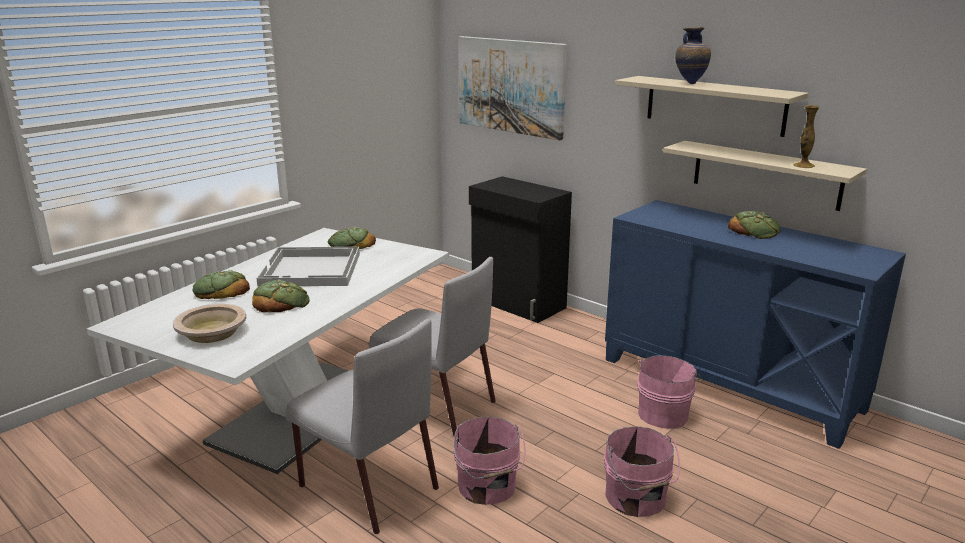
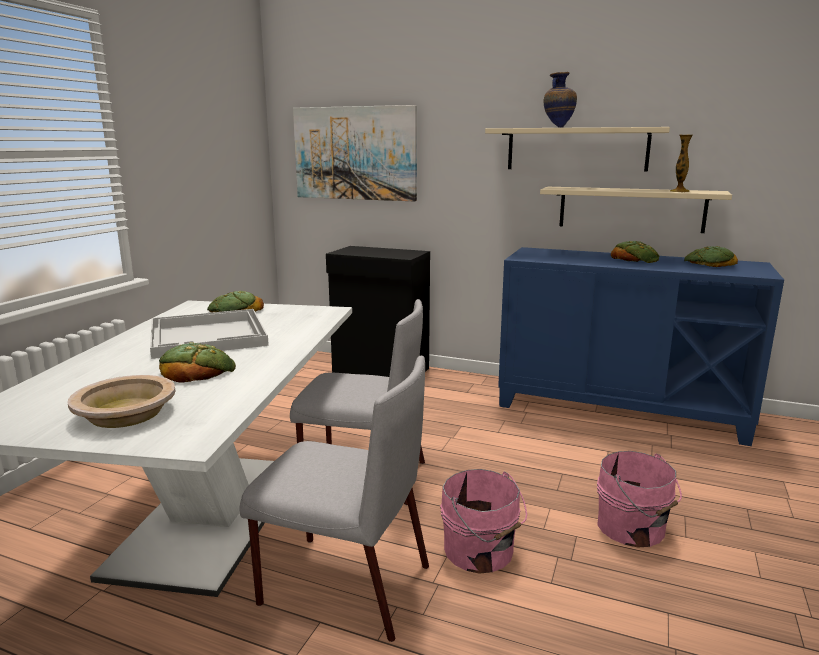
camera: 20 degrees left, 5 degrees down
bread [192,270,250,299] -> bread moved to [684,246,738,267]
pink bucket [638,355,701,429] -> none

